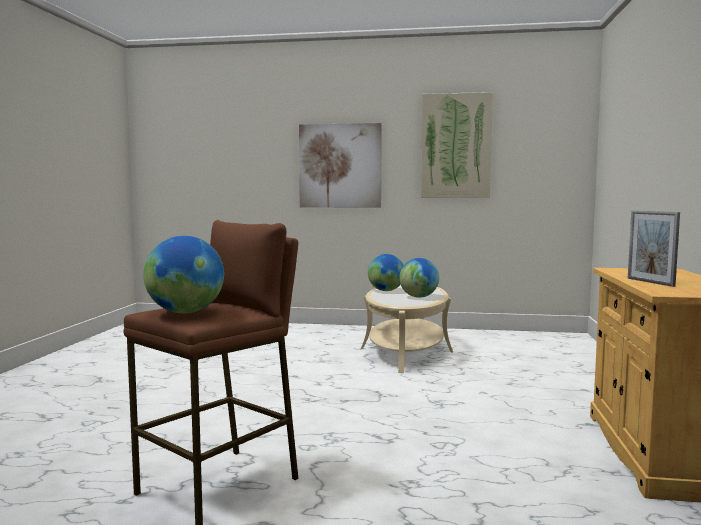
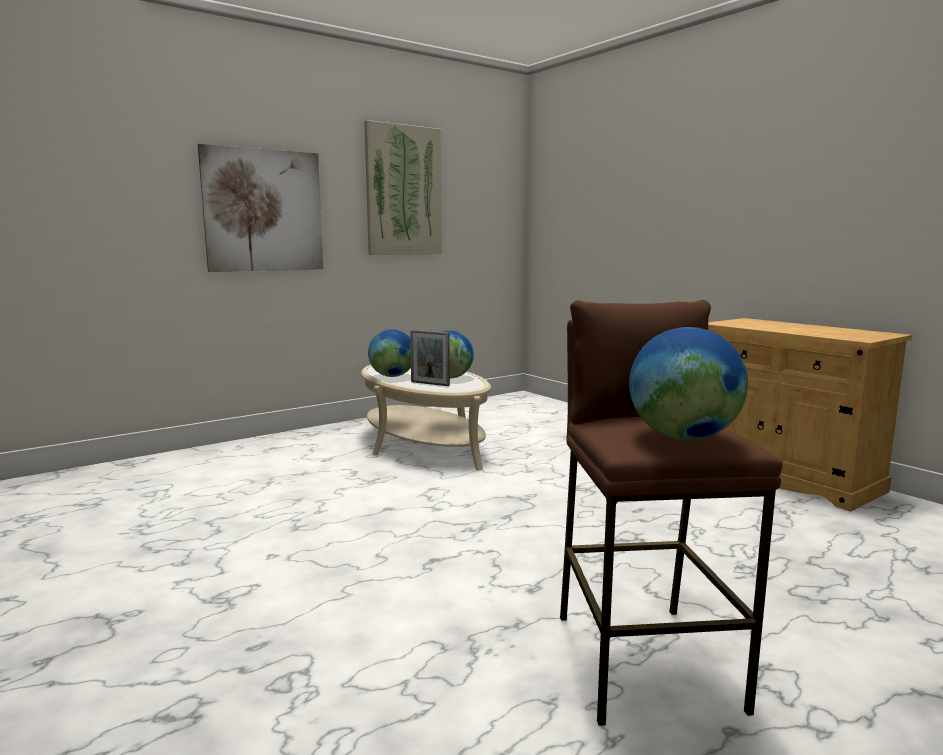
camera: 45 degrees left, 5 degrees up
picture frame [628,211,680,287] -> picture frame moved to [410,330,450,386]

